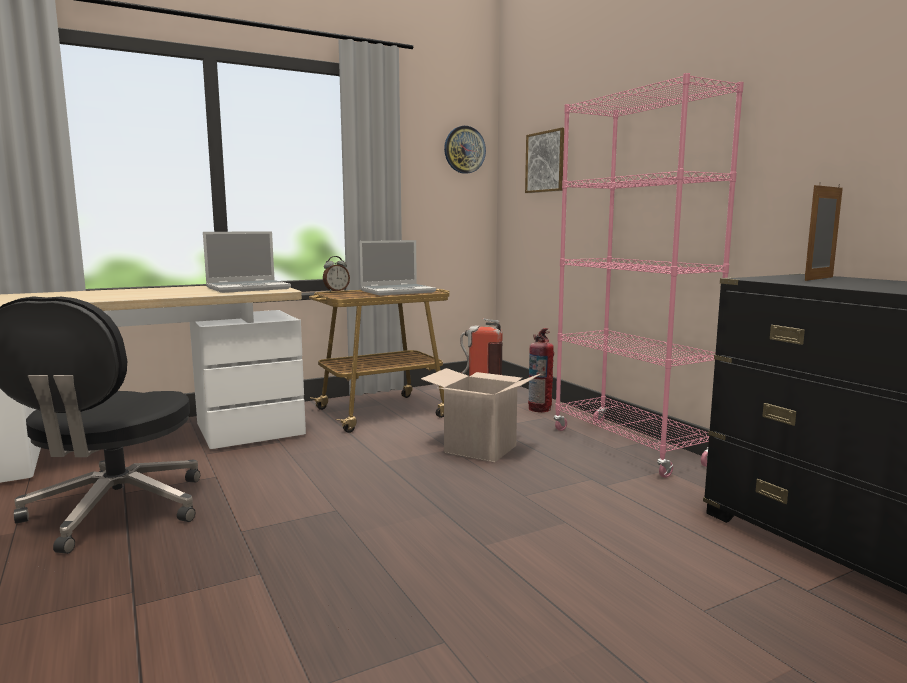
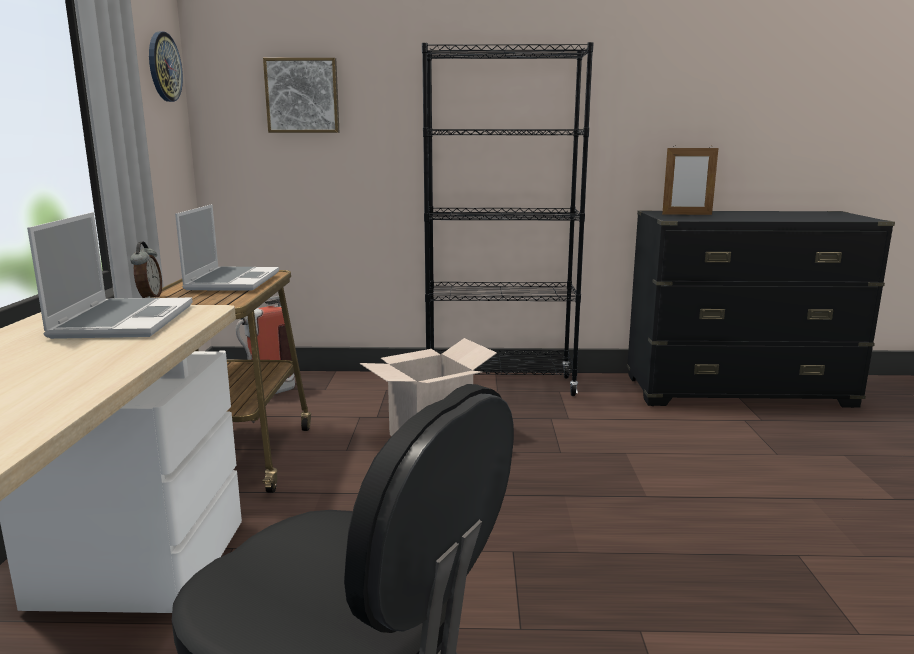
camera: 60 degrees left, 5 degrees up
fire extinguisher [528,328,554,412] -> none
pink bookcase [554,73,744,478] -> black bookcase [422,42,593,396]
picture frame [804,182,843,281] -> picture frame turned 75 degrees counterclockwise [662,146,718,215]

